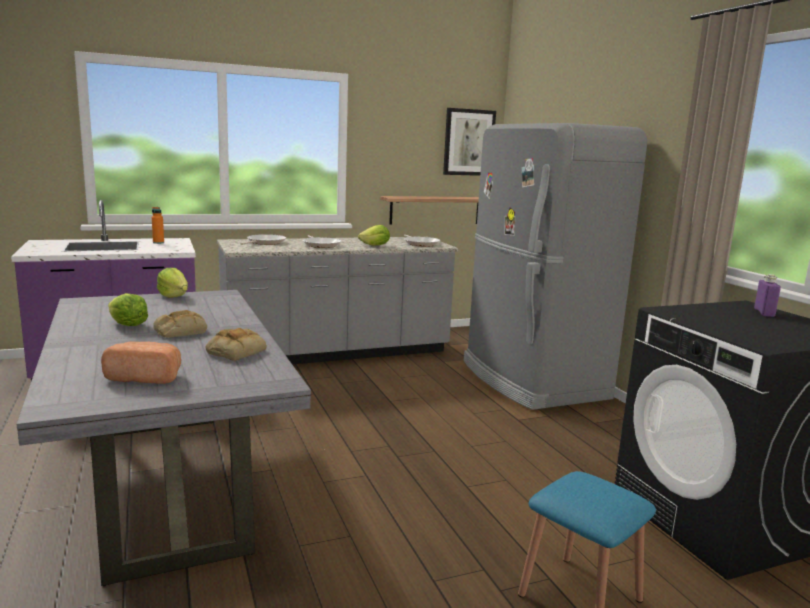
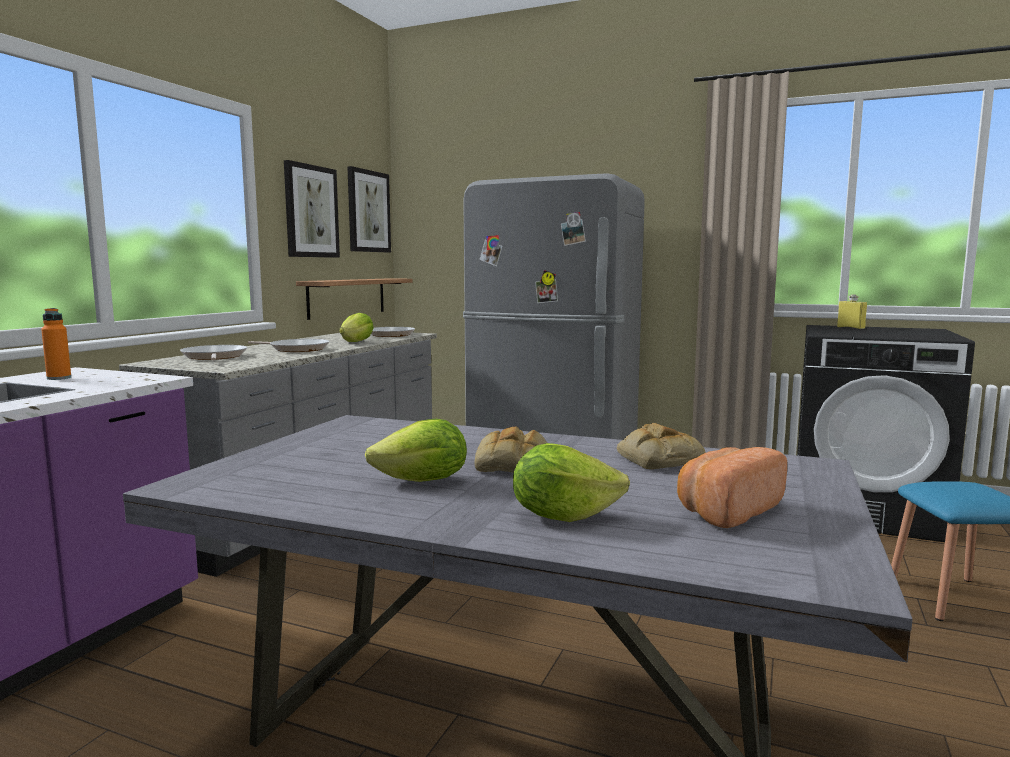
camera: 45 degrees left, 5 degrees down
lettuce [157,268,188,298] -> lettuce moved to [513,443,630,522]
purple bottle [754,274,781,317] -> yellow bottle [837,295,867,329]
none -> picture [284,160,340,258]

